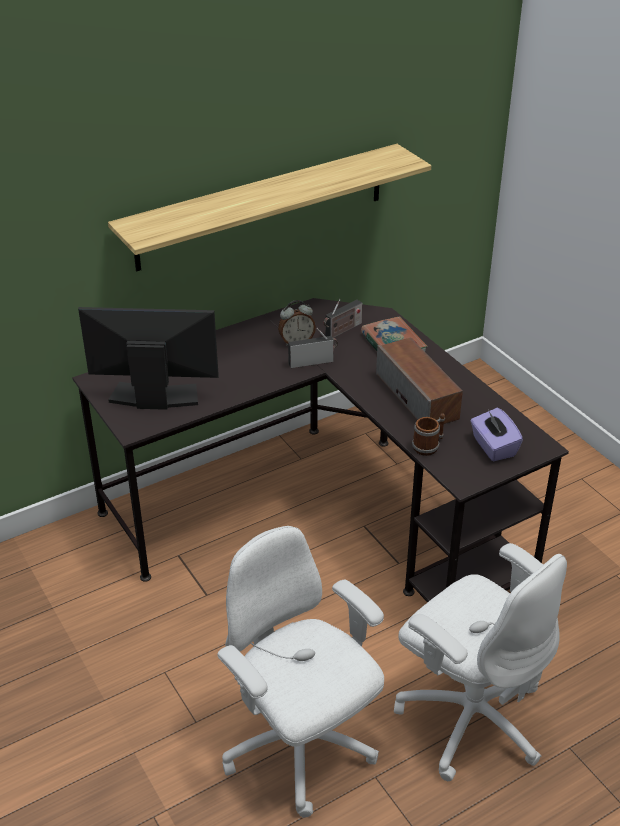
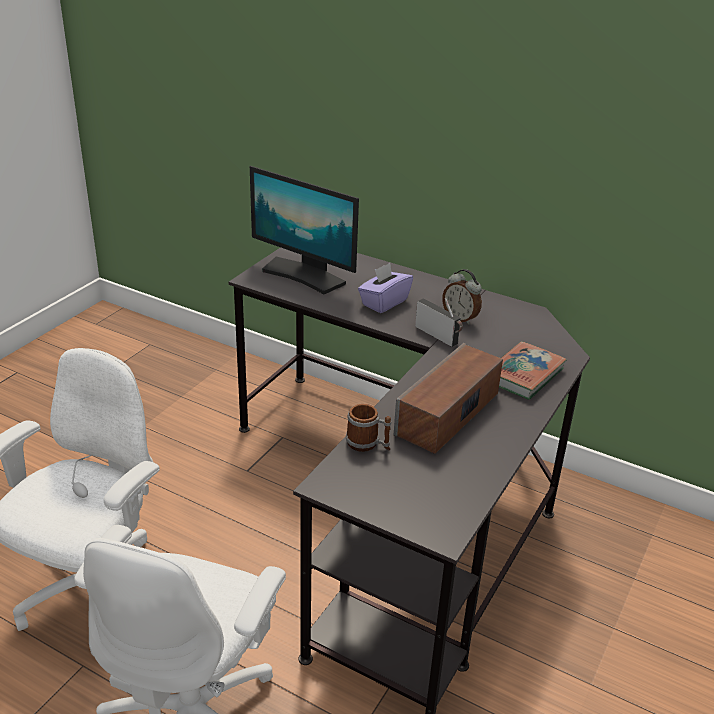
camera: 60 degrees right, 5 degrees down
monitor [78,307,219,410] -> monitor turned 150 degrees clockwise [250,166,359,294]
shelf [108,144,431,271] -> none
radio [324,299,362,338] -> none
purple tissue box [470,408,523,461] -> purple tissue box moved to [358,263,413,313]

